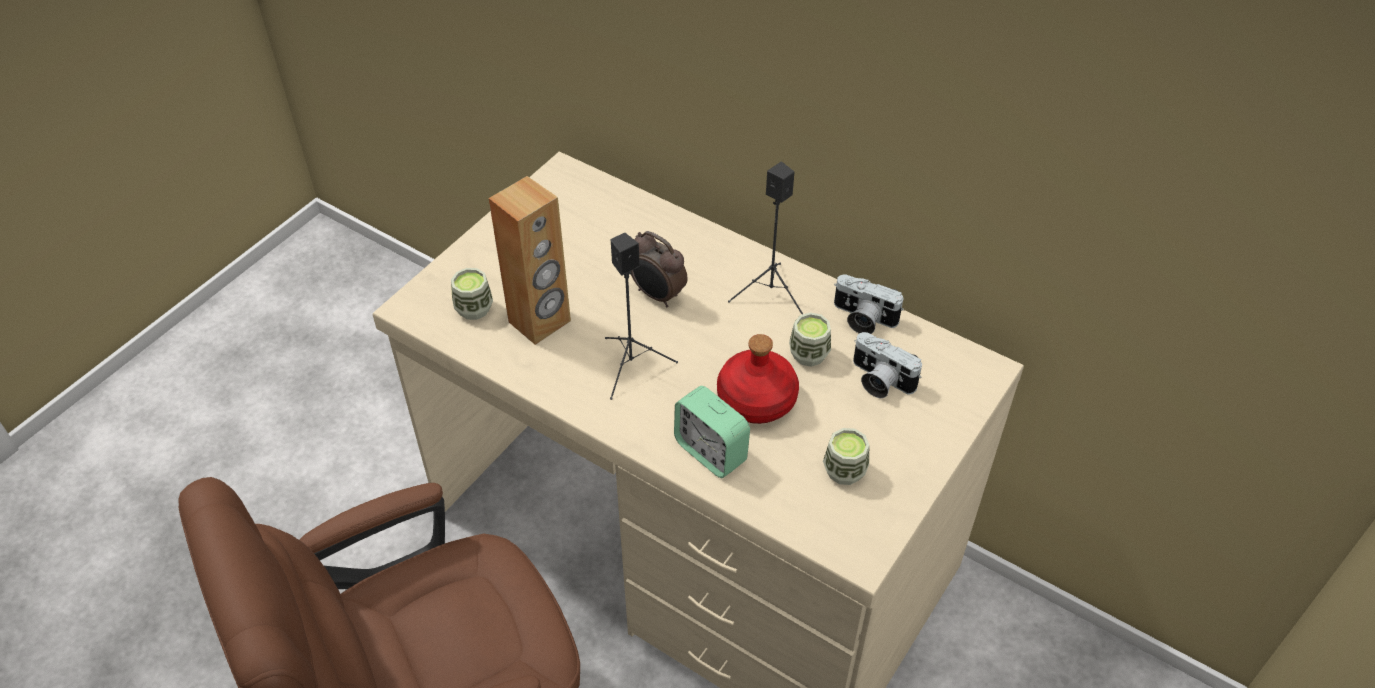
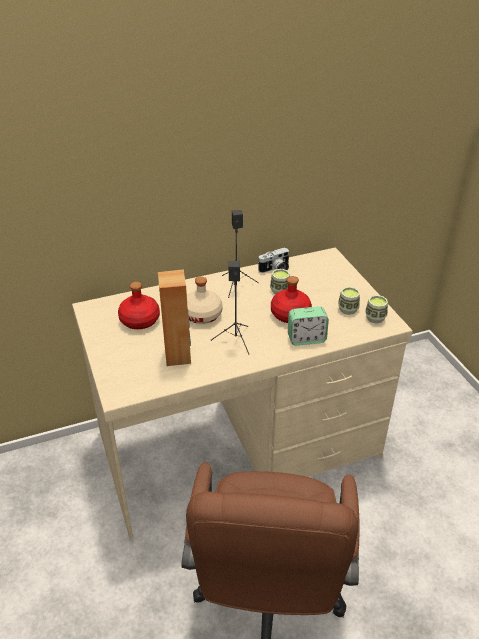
camera: 55 degrees left, 10 degrees down
cup [451,268,493,320] -> cup moved to [365,295,388,324]
alarm clock [631,231,687,307] -> beige bottle [187,277,223,324]
camera [853,332,922,398] -> none
none -> red bottle [118,282,160,329]

